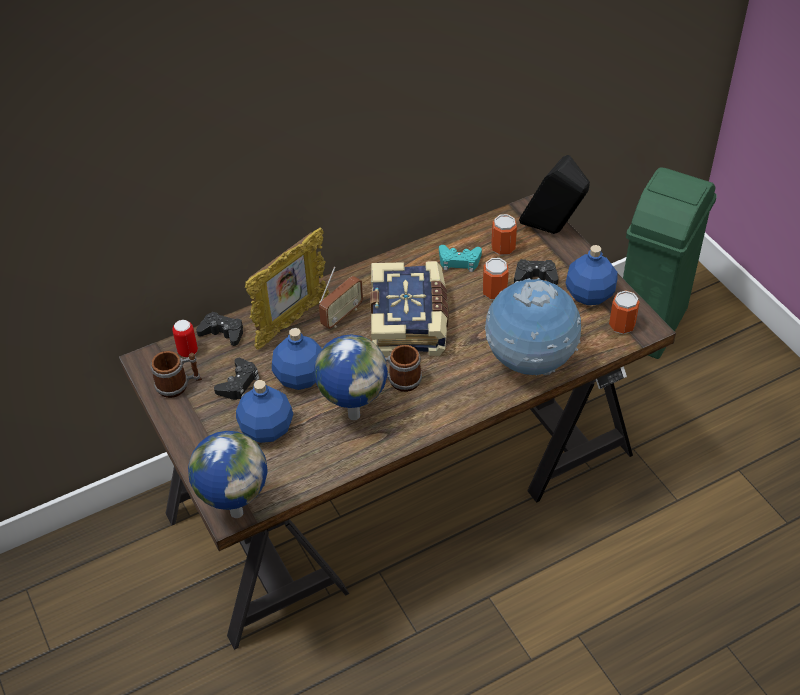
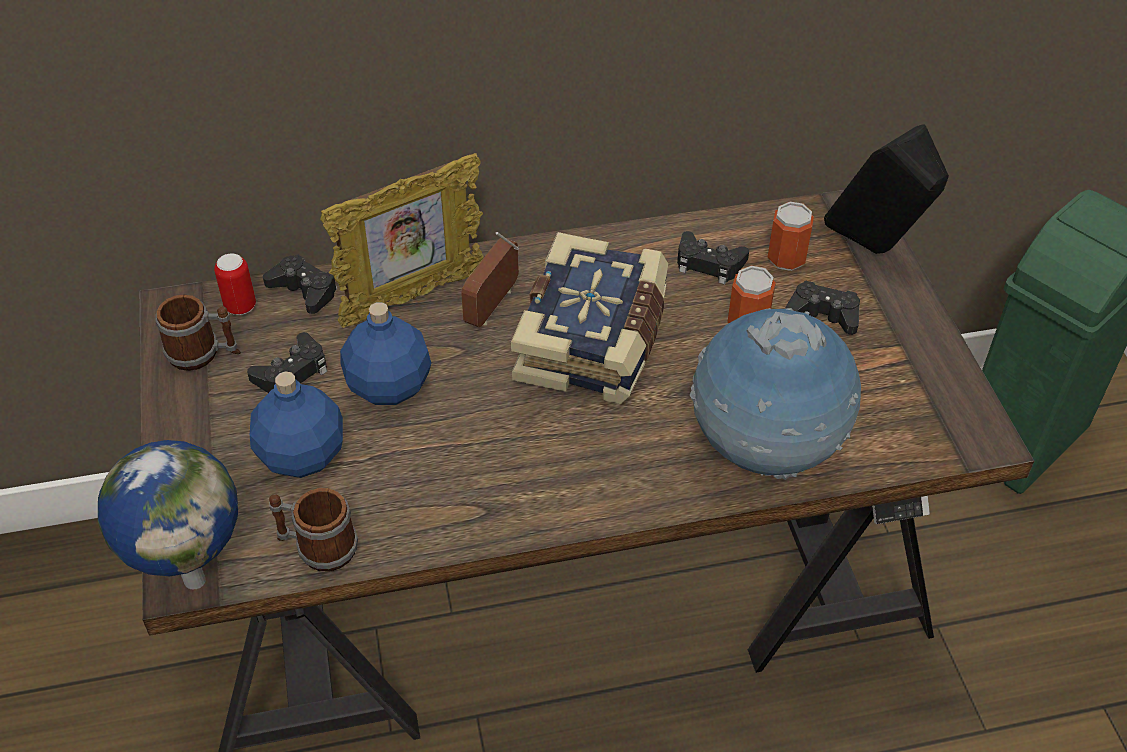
camera: 15 degrees right, 0 degrees up
globe [314,334,388,420] -> none
radio [319,267,363,329] -> radio turned 150 degrees clockwise [461,232,519,327]
mug [385,345,422,392] -> mug moved to [269,488,358,572]
turquoise game controller [439,245,482,272] -> black game controller [677,231,749,284]
blue bottle [566,245,617,305] -> none
can [609,290,640,334] -> none

